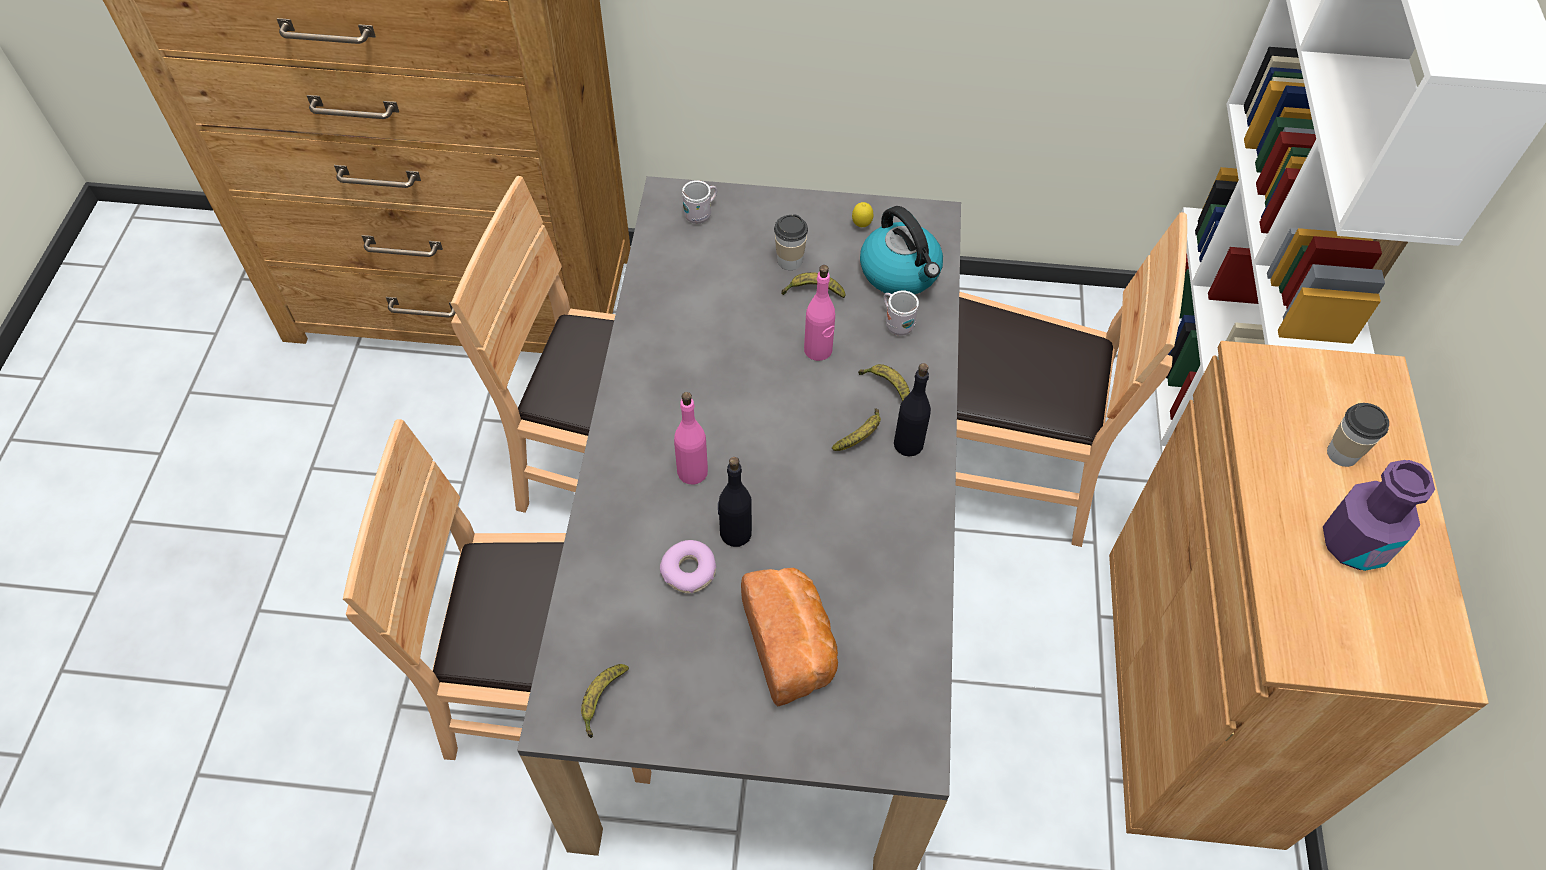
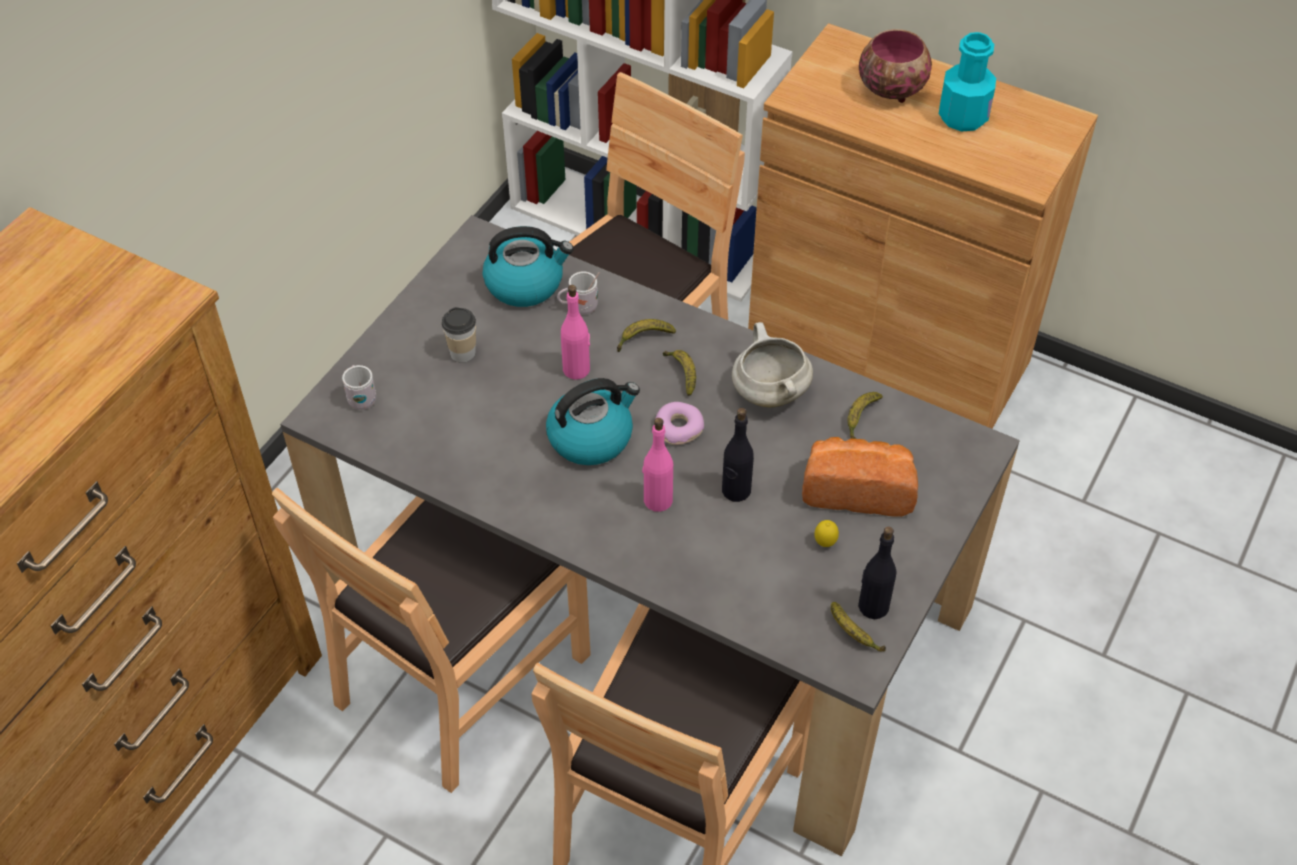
camera: 65 degrees left, 5 degrees down
donut [660,540,716,593] -> donut moved to [655,402,704,445]
banana [781,272,845,298] -> banana moved to [847,392,883,439]
lemon [852,202,873,227] -> lemon moved to [814,520,839,547]
black bottle [894,363,931,457] -> black bottle moved to [858,527,897,619]
purple bottle [1323,460,1435,571] -> turquoise bottle [939,32,996,131]
cup [1327,403,1389,467] -> bowl [859,29,932,103]
none -> kettle [546,378,640,465]
none -> white cooking pot [732,322,813,408]

